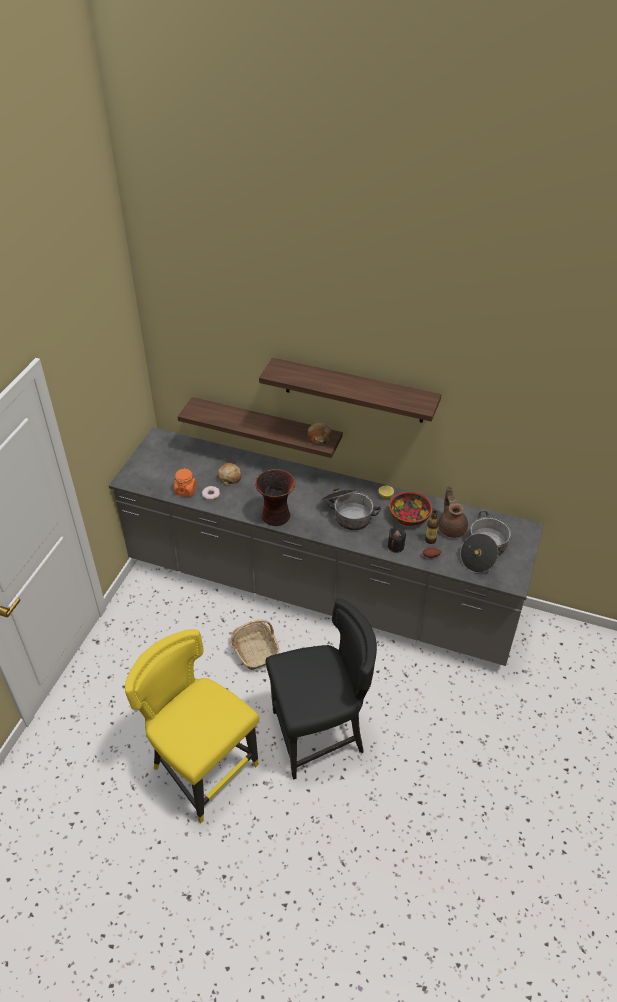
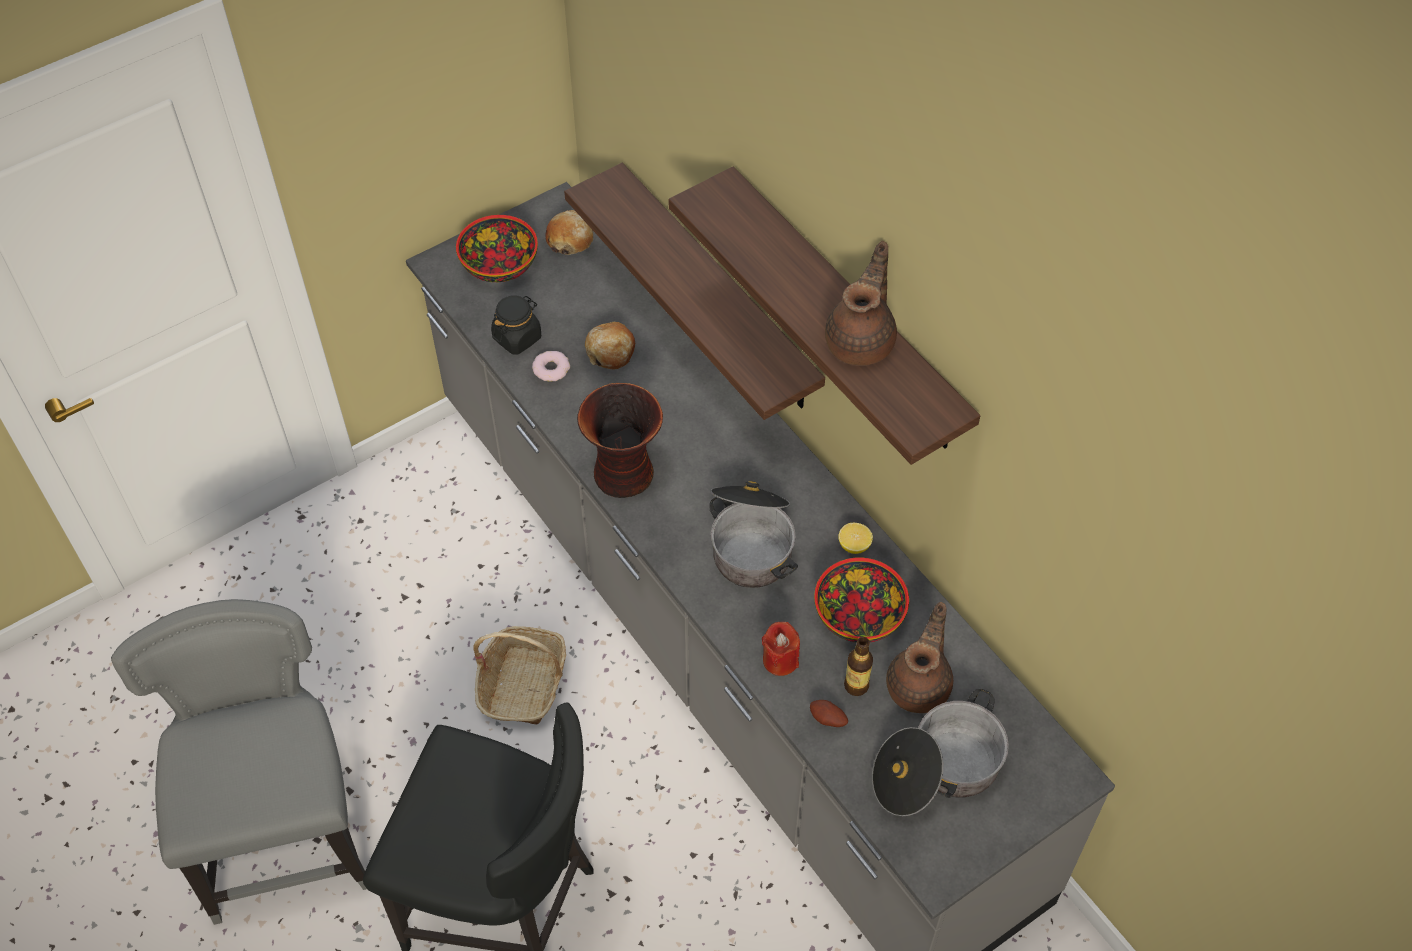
camera: 35 degrees right, 10 degrees up
yellow chair [125,629,259,823] -> grey chair [111,599,367,925]
orange jar [174,468,197,497] -> black jar [491,296,541,354]
bread [308,423,332,445] -> bread moved to [545,210,593,255]
black candle [388,526,406,553] -> red candle [762,622,800,676]
none -> bowl [456,215,538,282]
none -> brown teapot [825,241,897,365]

